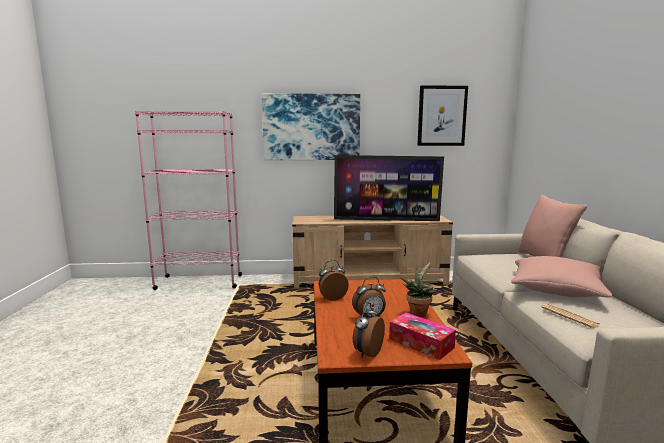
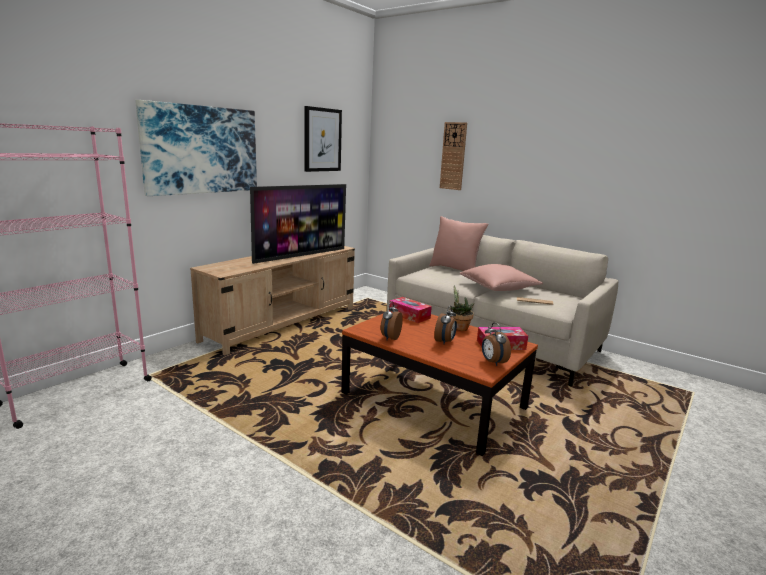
camera: 50 degrees left, 5 degrees up
none -> tissue box [389,297,432,323]
none -> wall clock [440,122,467,190]

